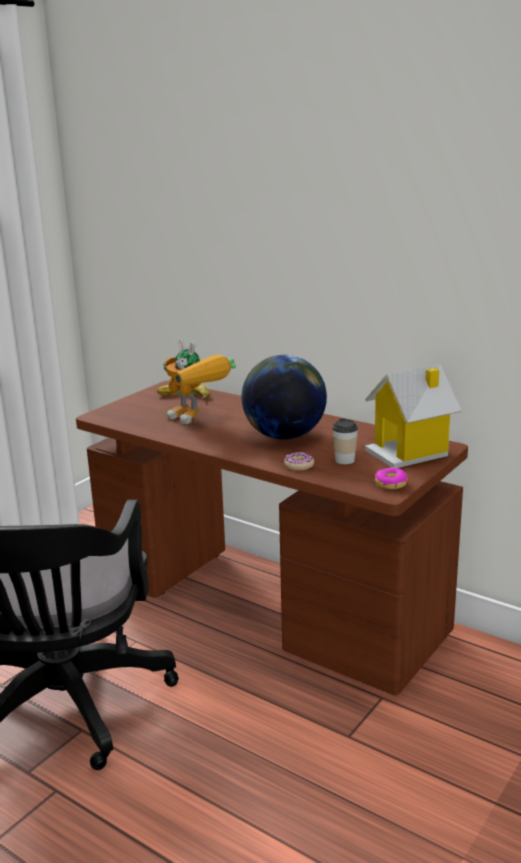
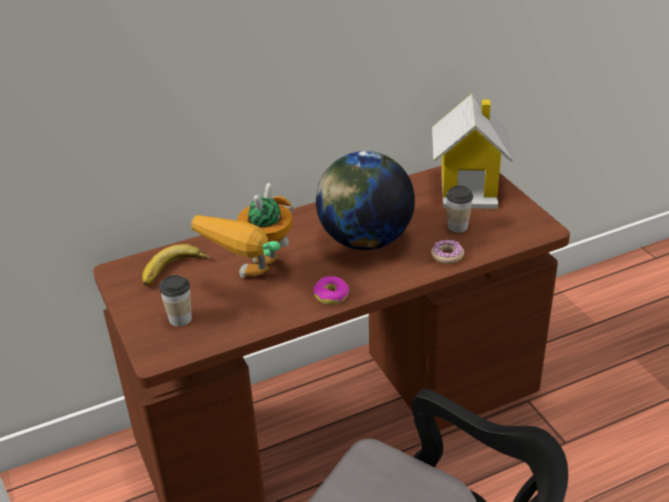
camera: 60 degrees left, 15 degrees up
toy robot [163,339,236,424] -> toy robot turned 135 degrees clockwise [191,183,293,278]
donut [375,468,408,489] -> donut moved to [314,276,349,305]
none -> cup [159,275,192,326]

